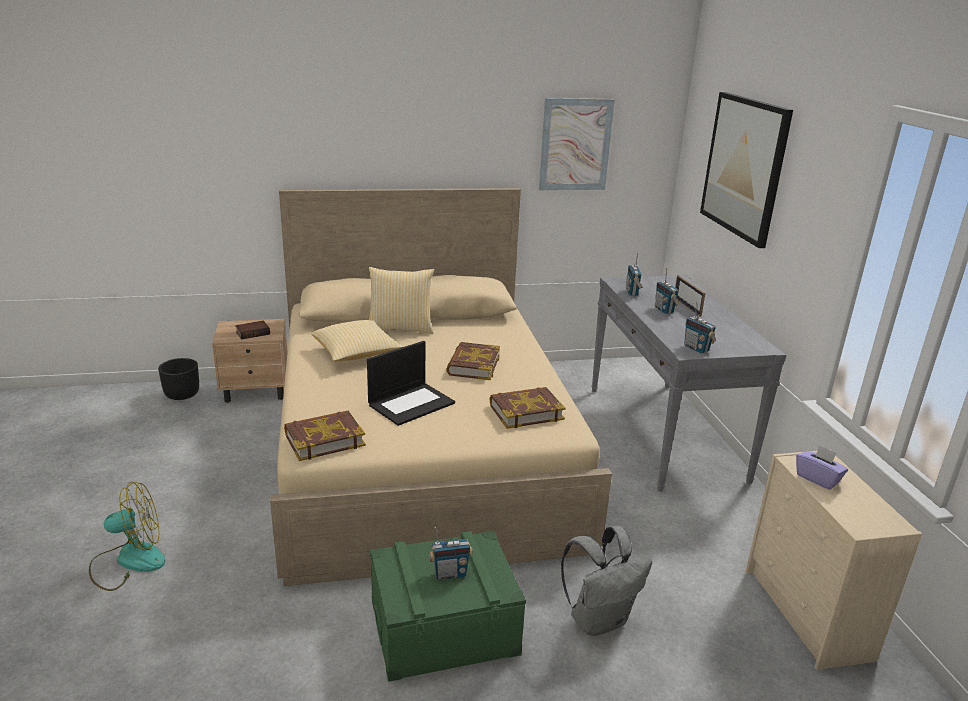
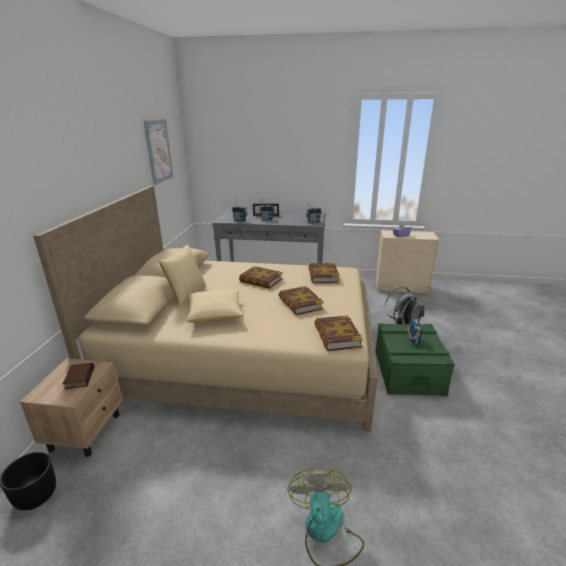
camera: 70 degrees left, 0 degrees up
laptop [367,341,455,426] -> book [279,286,324,315]
picture [700,92,793,248] -> none

